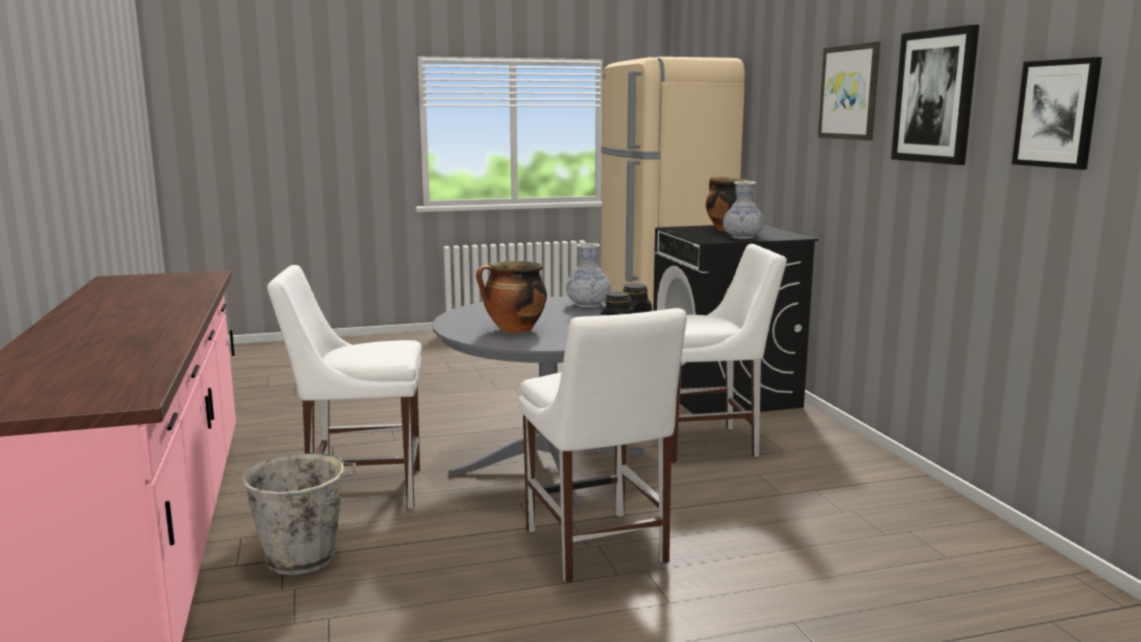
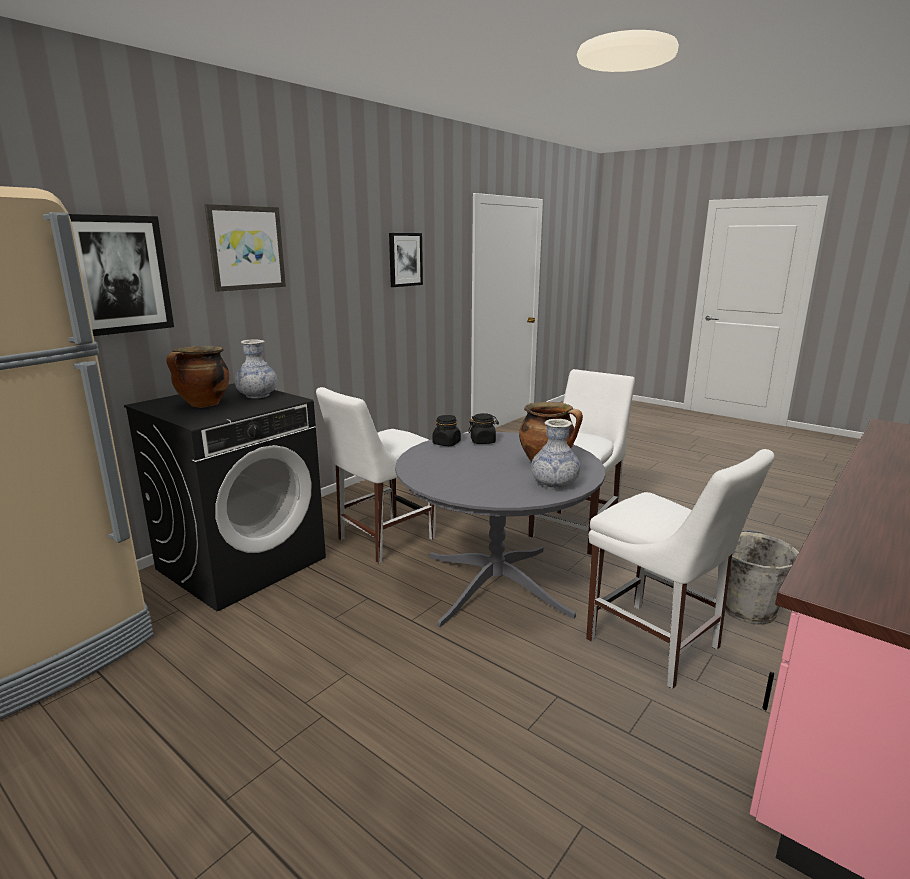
camera: 125 degrees left, 5 degrees up
vase [566,243,611,308] -> vase moved to [531,419,580,489]
white chair [671,244,787,463] -> white chair turned 90 degrees counterclockwise [316,387,436,563]
picture [891,25,979,165] -> picture moved to [69,214,174,336]

